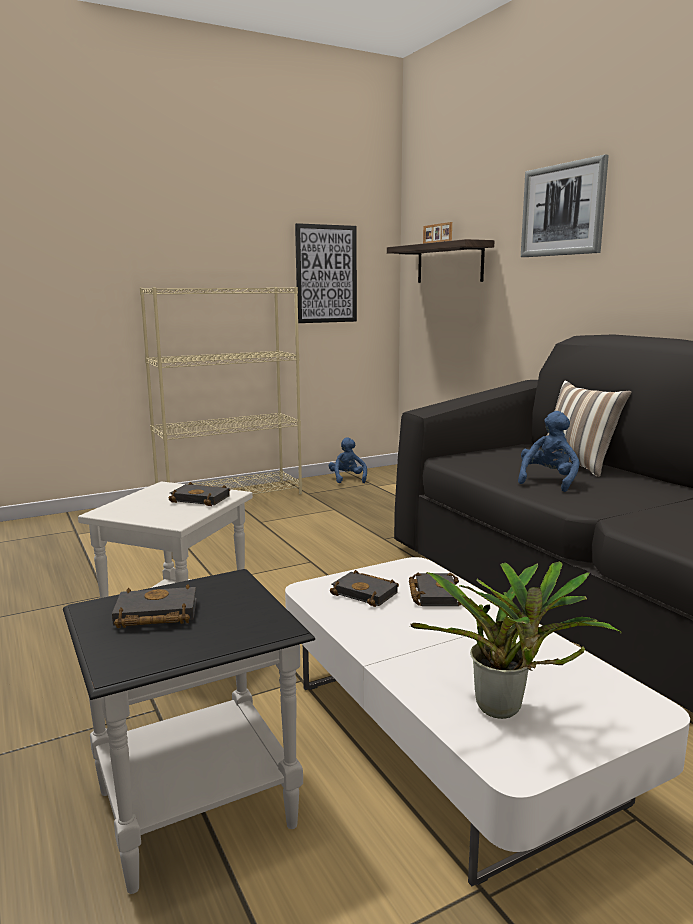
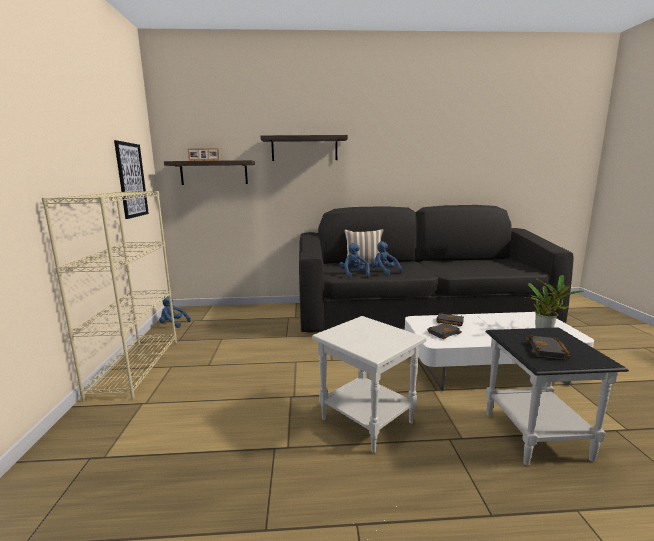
camera: 65 degrees left, 0 degrees up
black book [169,482,230,506] -> none
picture [521,154,609,257] -> shelf [260,135,348,161]
none -> blue plush toy [339,243,370,278]

